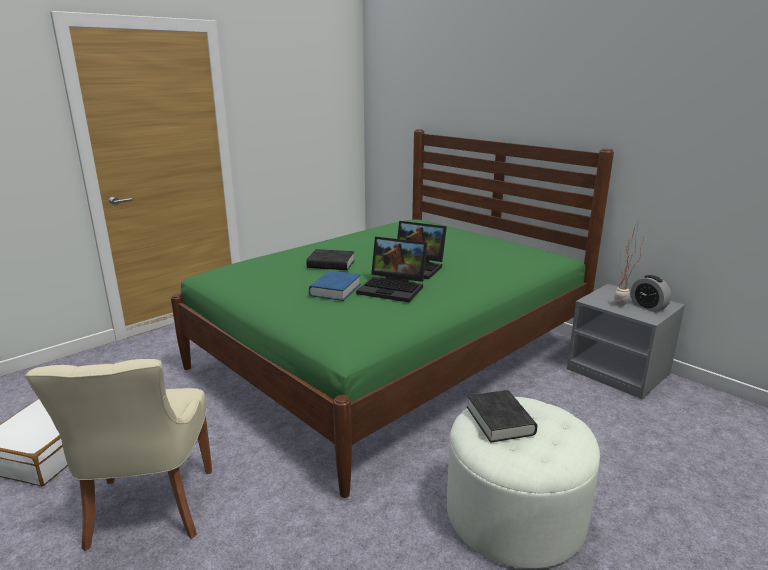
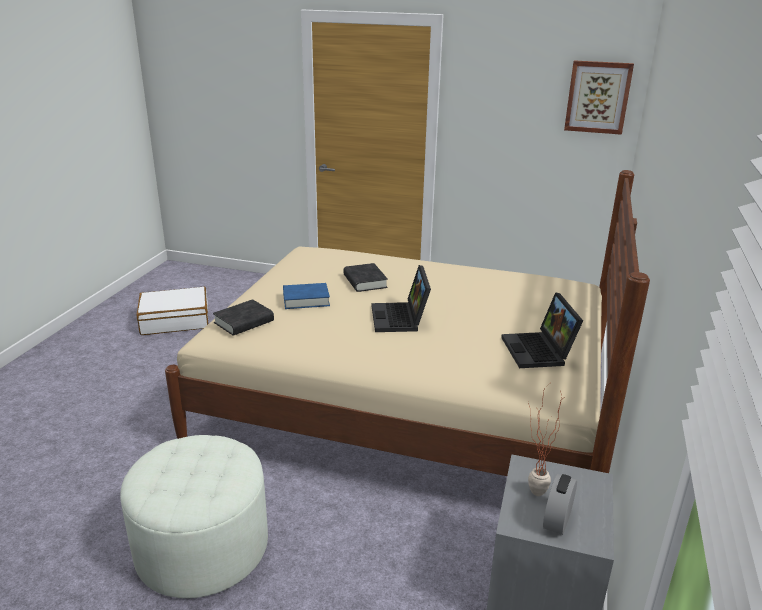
camera: 60 degrees right, 5 degrees up
beige chair [25,359,212,551] -> none
green bed [171,129,614,498] -> beige bed [165,170,650,476]
laptop [356,237,427,302] -> laptop moved to [501,292,583,368]
black book [467,390,537,443] -> black book moved to [213,299,274,336]
none -> picture [564,60,634,135]

